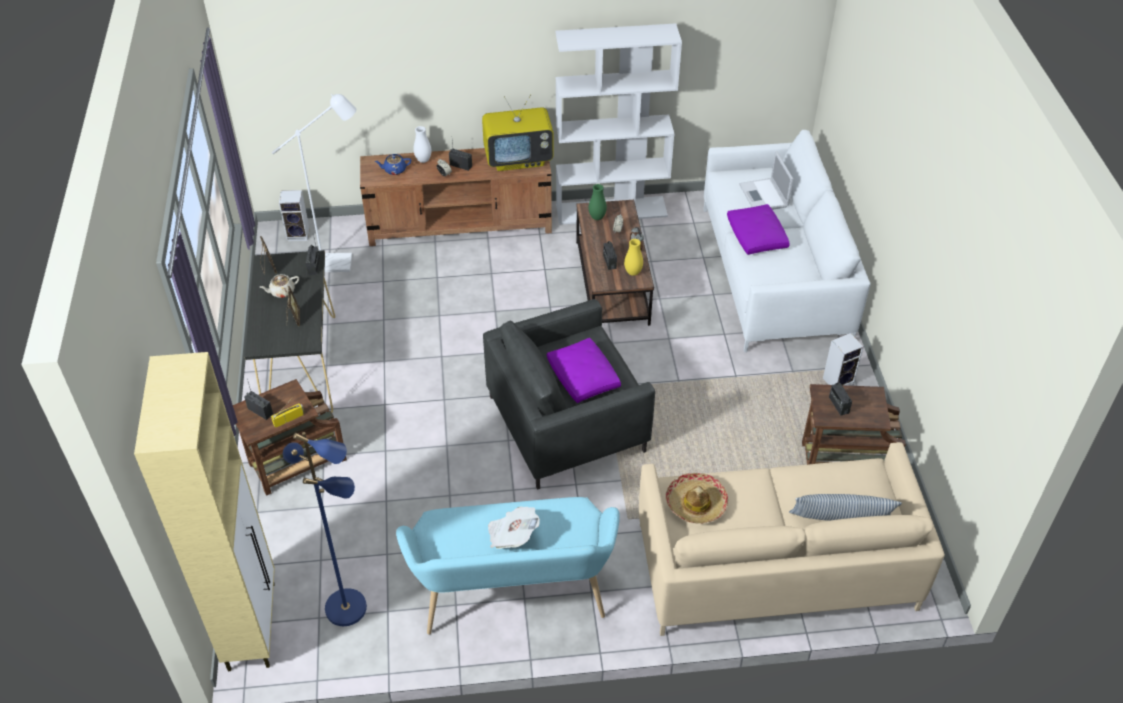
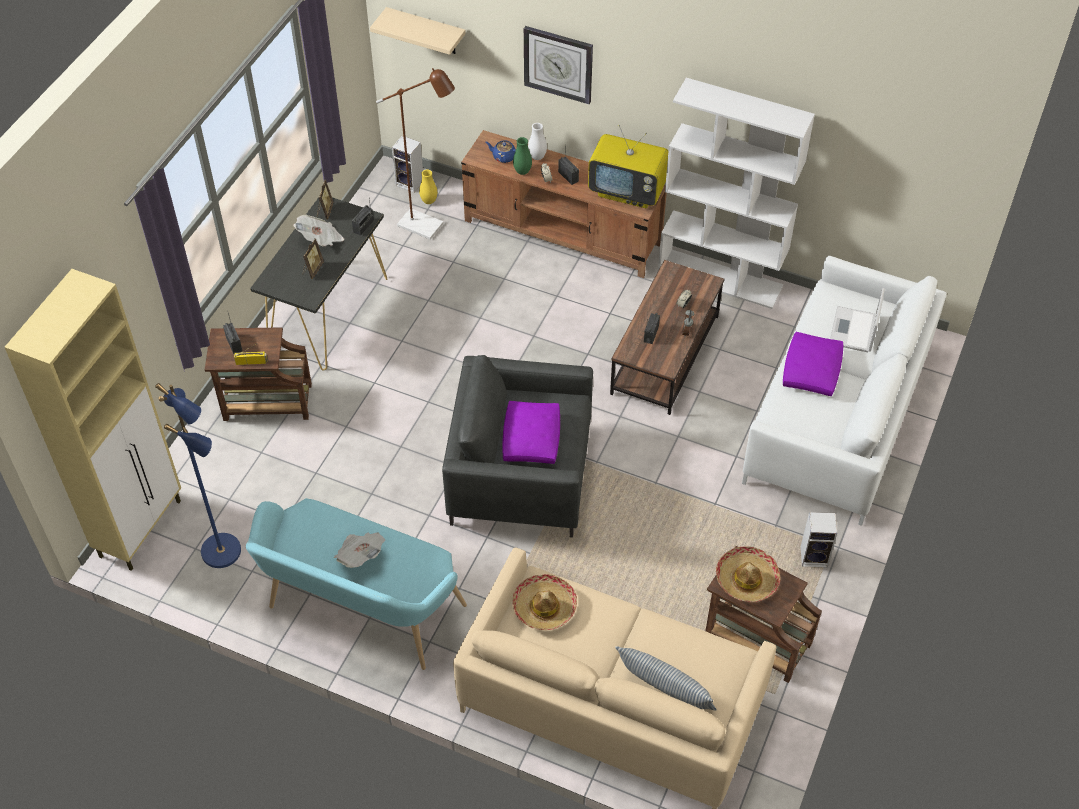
camera: 30 degrees right, 5 degrees up
beige teapot [259,274,299,298] -> newspaper [293,215,344,246]
white floor lamp [272,94,356,272] -> brown floor lamp [376,68,455,240]
green vase [589,184,607,220] -> green vase moved to [513,137,532,175]
yellow vase [624,239,643,276] -> yellow vase moved to [419,169,437,204]
radio [829,382,852,416] -> hat [716,546,781,602]
none -> beige shelf [370,7,466,55]
none -> wall clock [524,26,593,104]

